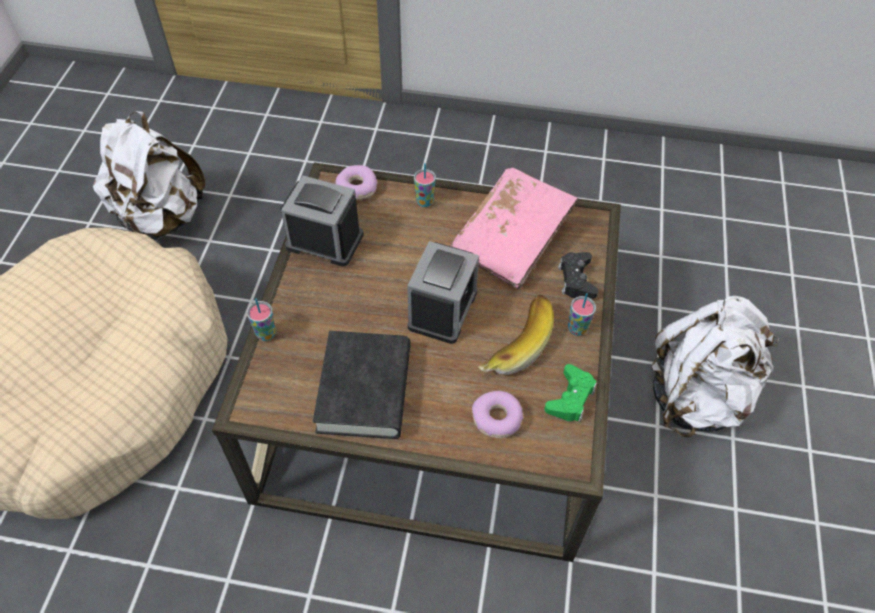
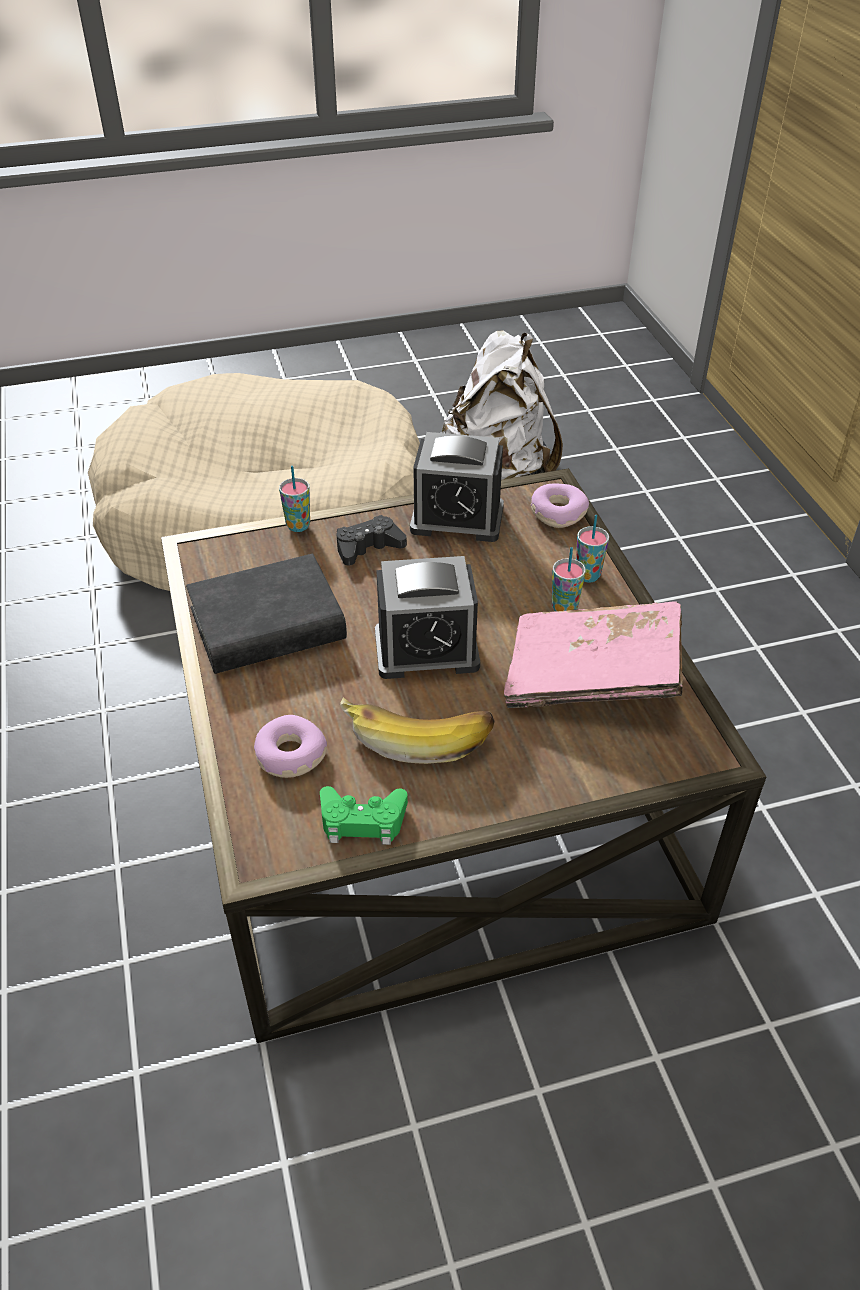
camera: 65 degrees right, 10 degrees down
alarm clock [280,176,364,266] -> alarm clock turned 105 degrees clockwise [410,432,504,542]
black game controller [558,252,598,299] -> black game controller moved to [337,515,407,566]
cup [568,293,596,336] -> cup moved to [552,547,586,611]
white backpack [651,296,779,437] -> none

